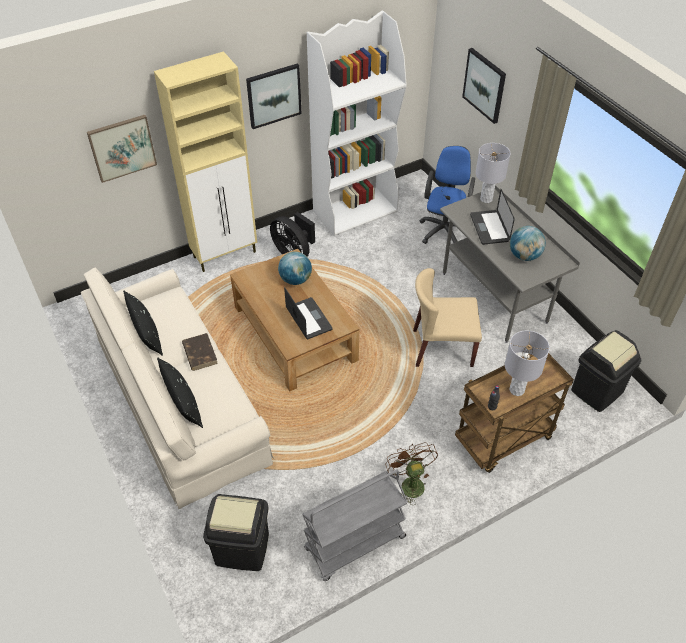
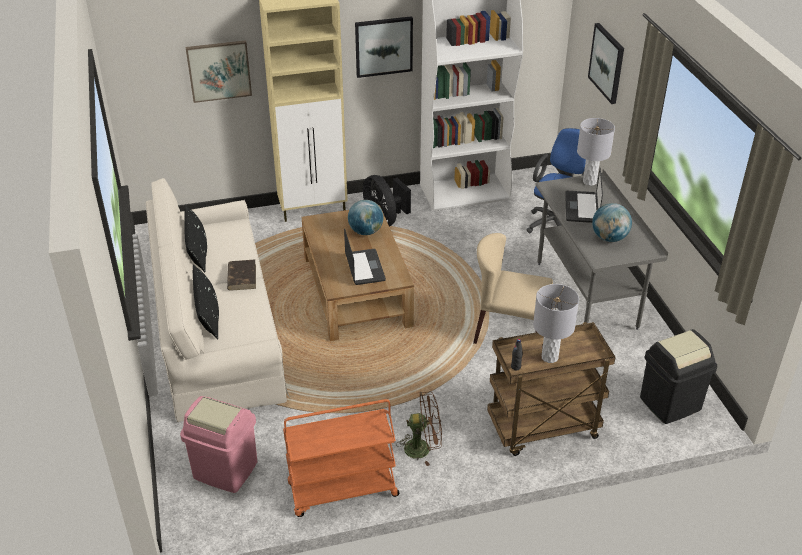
camera: 15 degrees right, 10 degrees down
black trash can [203,494,269,571] -> pink trash can [180,396,257,493]
grey cart [302,470,408,581] -> orange cart [283,399,400,517]
brown fan [386,442,438,504] -> brown fan turned 90 degrees clockwise [396,391,442,466]

